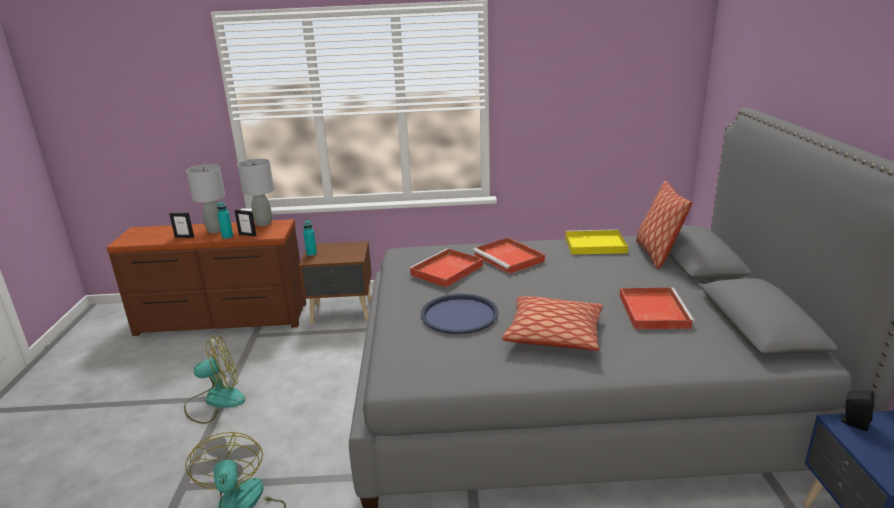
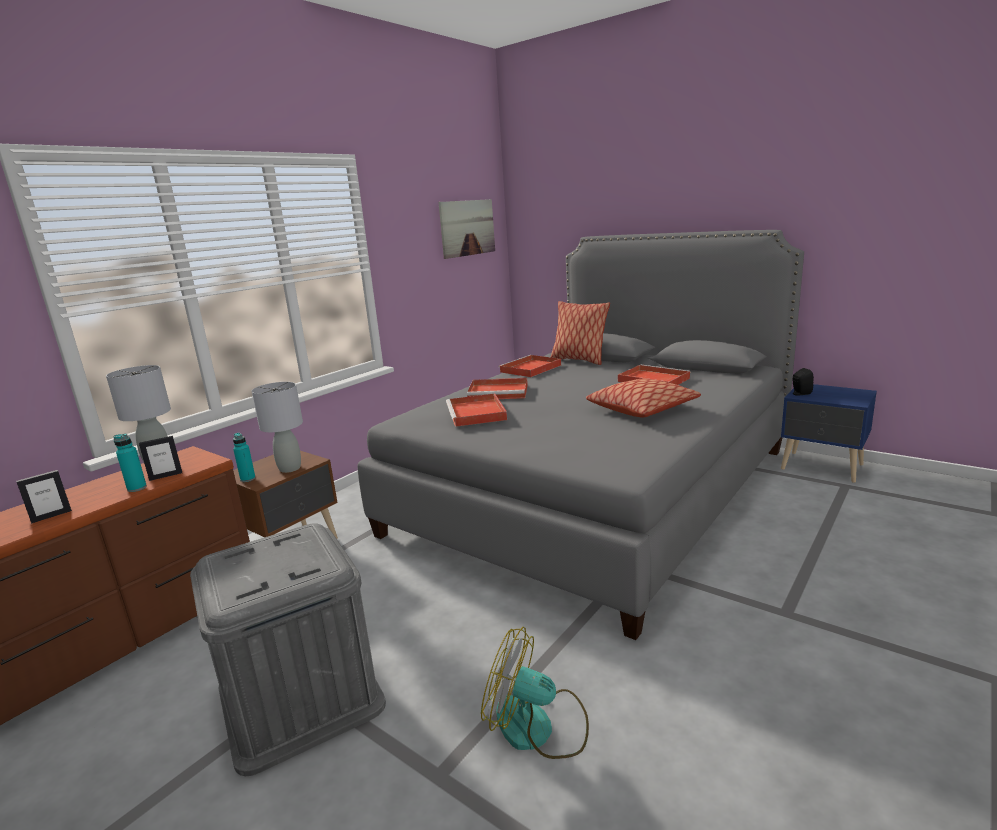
camera: 50 degrees left, 5 degrees down
fan [184,336,245,424] -> grey storage box [190,523,386,776]
grey table lamp [186,164,225,233] -> grey table lamp moved to [252,382,303,473]
blue tray [421,294,499,334] -> none
yellow tray [565,229,628,255] -> red tray [499,355,561,377]
none -> picture [438,199,495,259]

